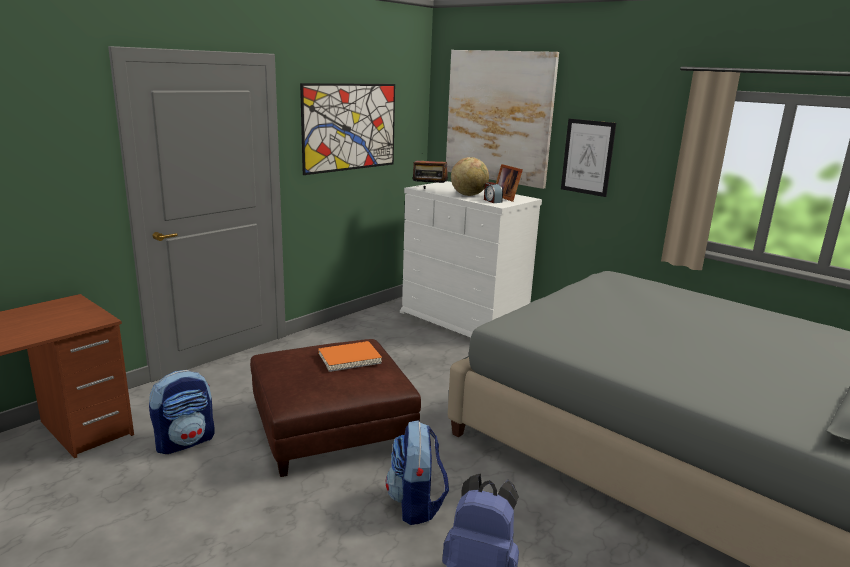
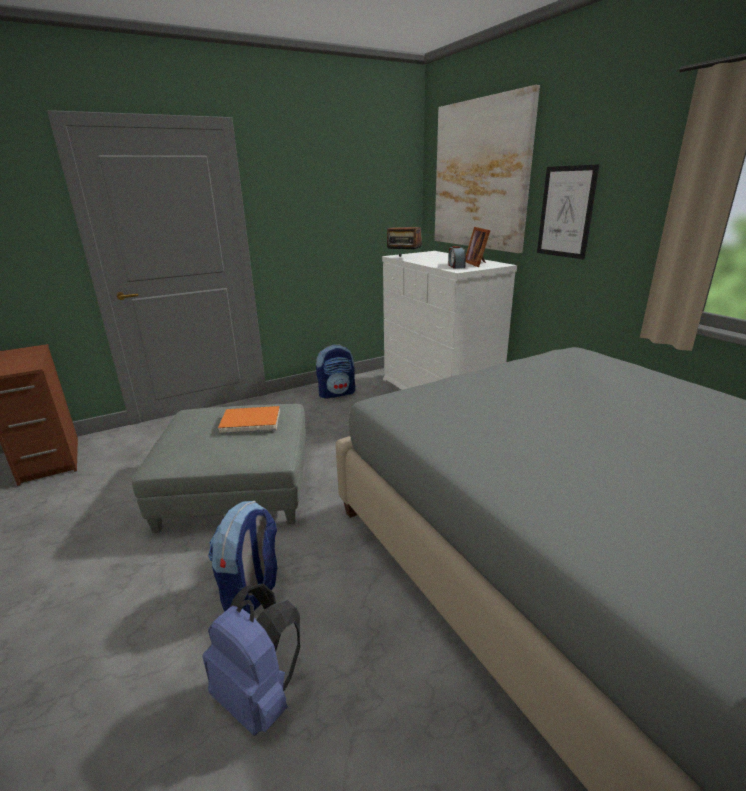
camera: 20 degrees right, 5 degrees up
backpack [149,370,214,454] -> backpack moved to [316,345,355,399]
brown ottoman [250,339,421,477] -> grey ottoman [132,404,306,533]
picture [300,83,395,175] -> none
globe [451,157,489,196] -> none

